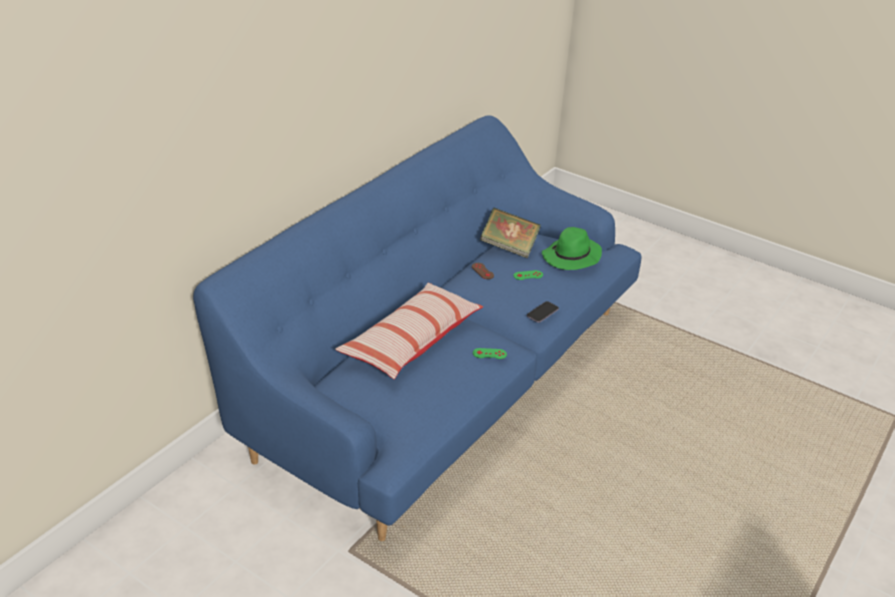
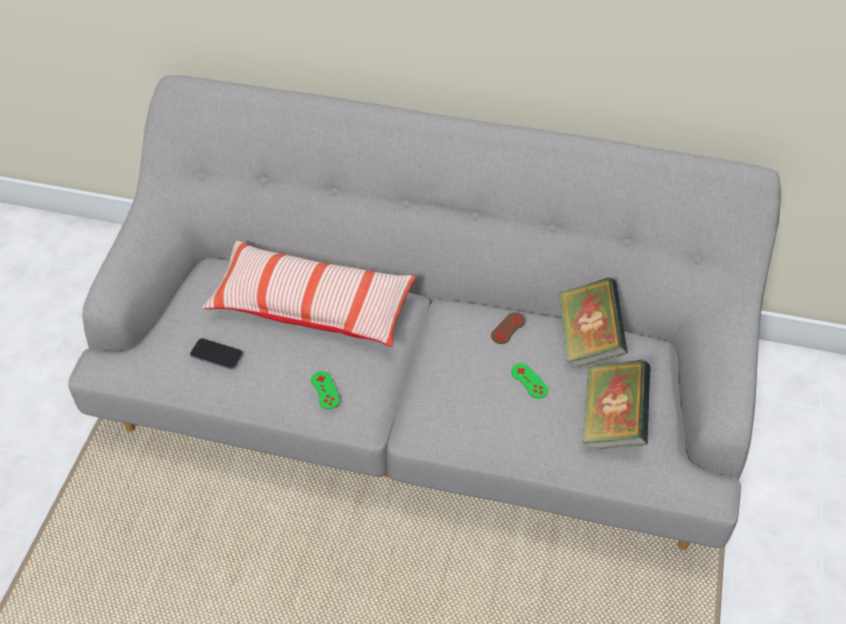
camera: 70 degrees right, 15 degrees up
blue sofa [193,115,641,541] -> grey sofa [68,75,781,550]
phone [527,301,559,323] -> phone moved to [190,338,243,369]
green hat [542,227,602,270] -> book [583,359,650,450]

